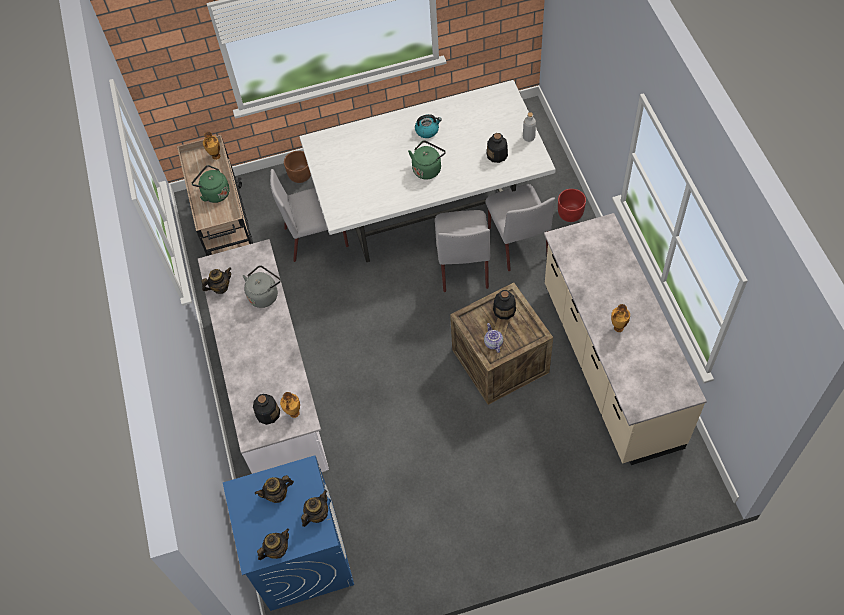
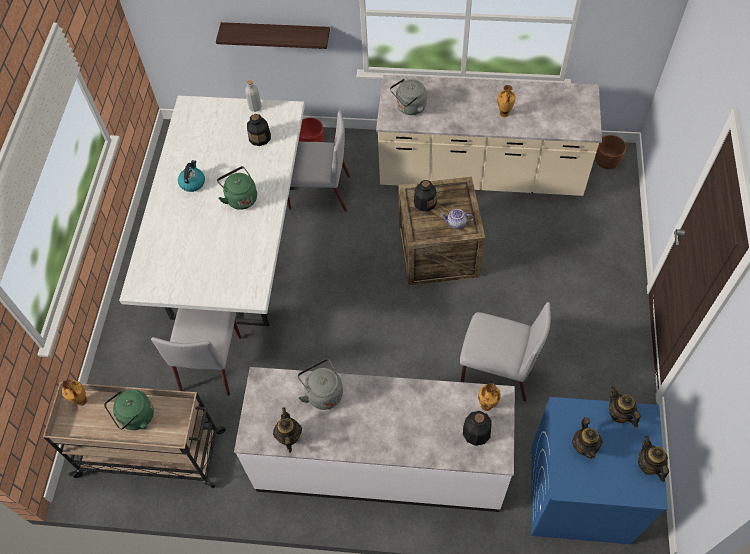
camera: 70 degrees left, 0 degrees up
brown planter [284,151,311,183] -> brown planter moved to [595,135,626,169]
grey chair [435,210,490,292] -> grey chair moved to [460,302,551,402]
none -> shelf [216,22,330,49]
none -> grey kettle [390,79,427,115]

